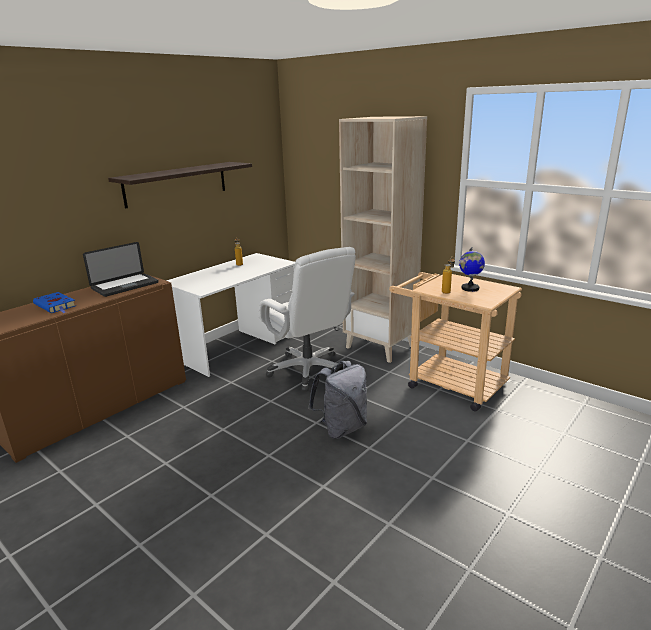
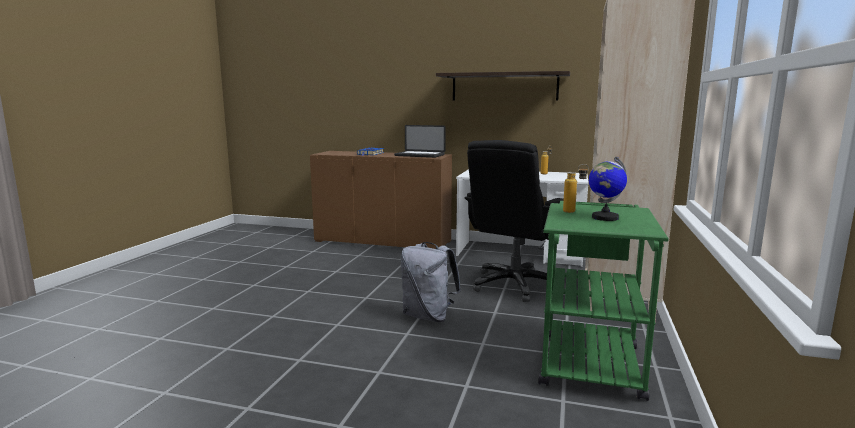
camera: 65 degrees right, 10 degrees down
white office chair [258,247,356,391] -> black office chair [465,140,564,302]
beige cart [389,272,522,411] -> green cart [538,201,669,401]

